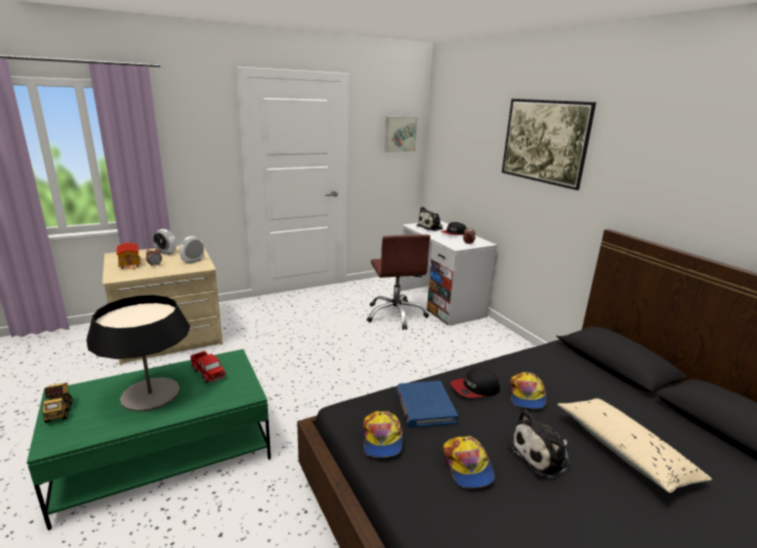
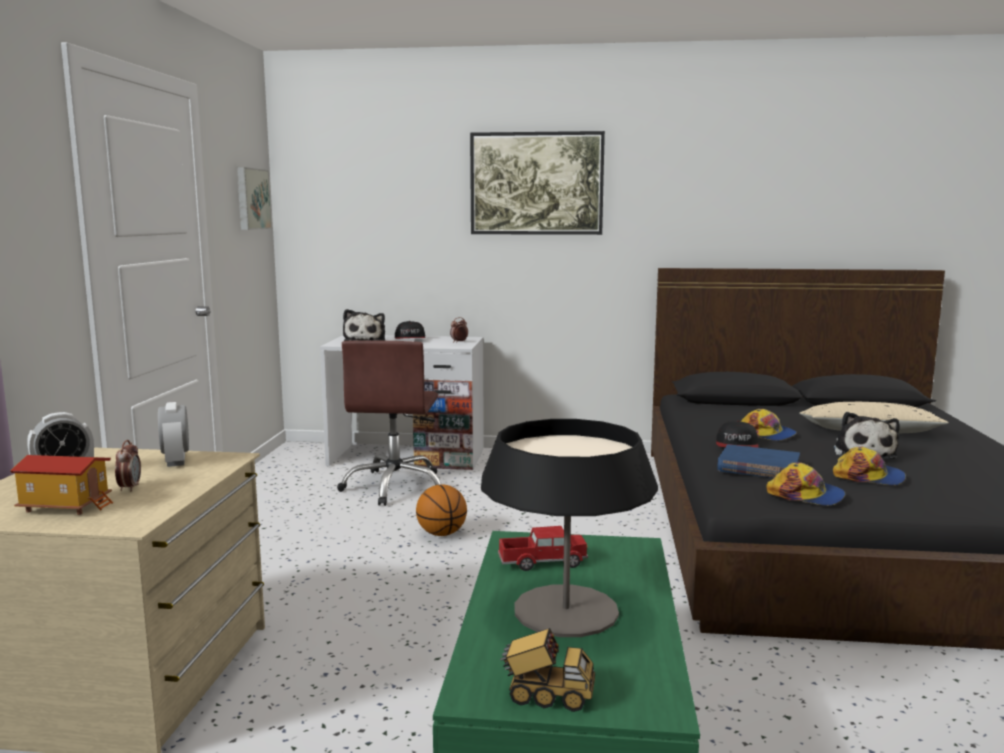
camera: 55 degrees left, 10 degrees down
brown office chair [367,235,430,330] -> brown office chair turned 75 degrees clockwise [337,340,441,506]
none -> basketball [416,484,467,536]

